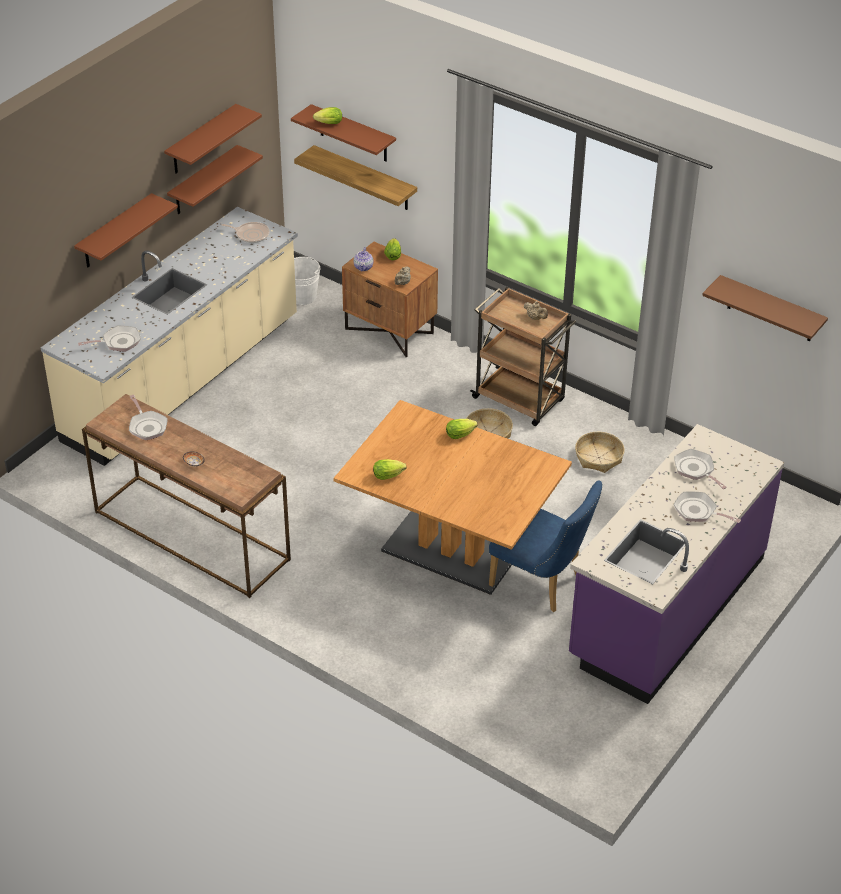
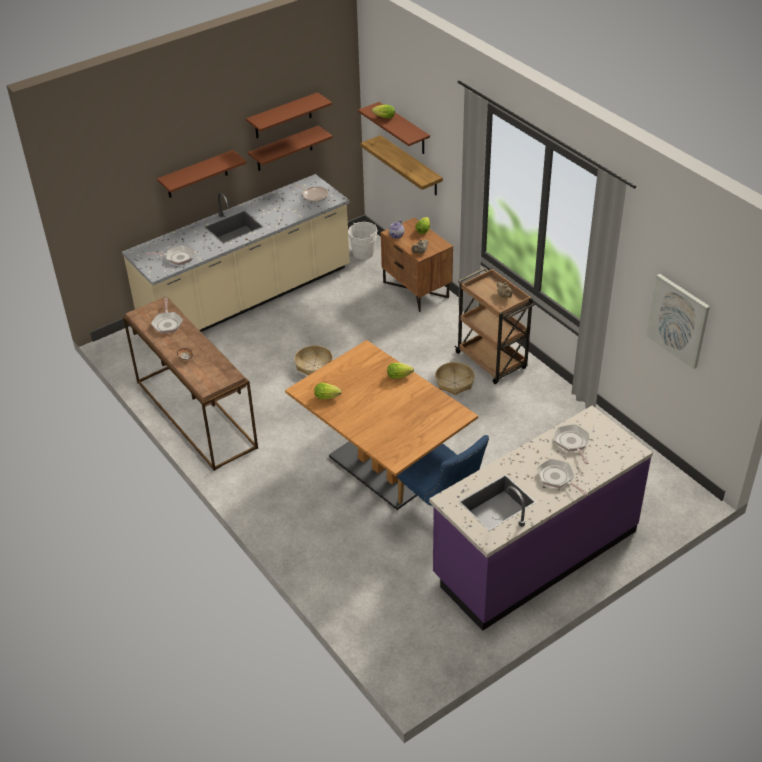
camera: 20 degrees right, 0 degrees up
basket [575,432,625,473] -> basket moved to [294,345,333,376]
brown shelf [702,275,828,341] -> picture [646,274,710,369]

